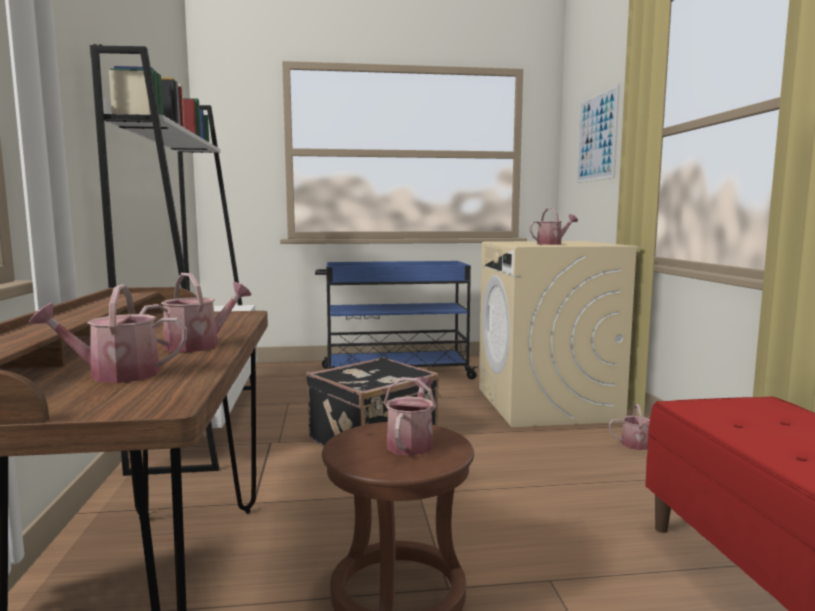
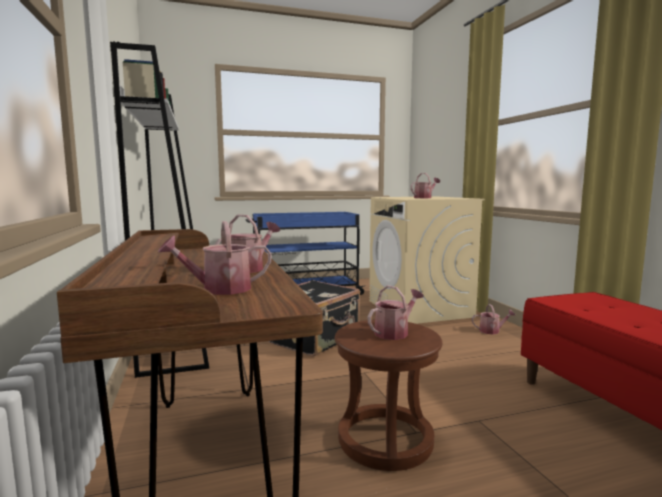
camera: 10 degrees left, 0 degrees up
watering can [384,377,436,456] -> watering can turned 45 degrees clockwise [368,285,424,340]
picture [577,84,620,183] -> none

